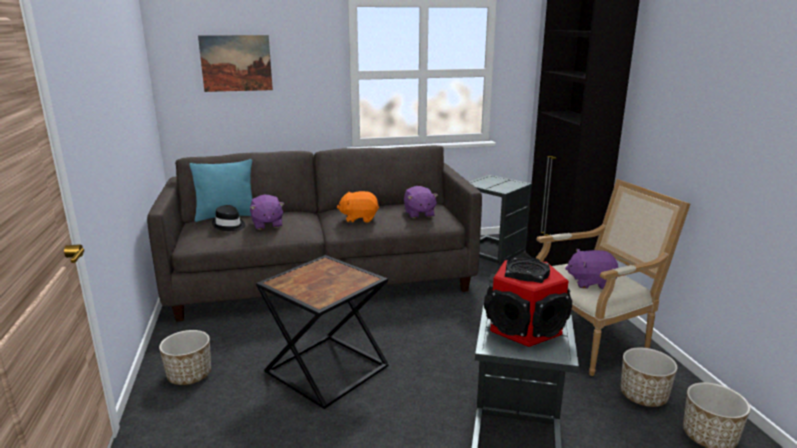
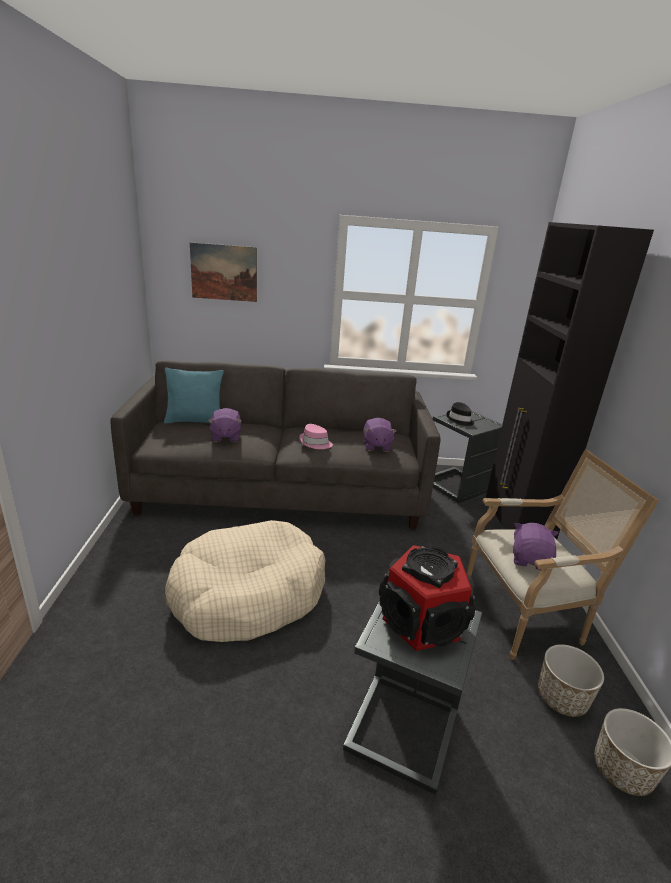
camera: 10 degrees right, 5 degrees up
planter [159,330,211,385] -> none
black hat [212,205,245,231] -> black hat moved to [446,402,474,426]
black side table [256,255,389,409] -> beige dog bed [165,520,325,642]
orange plush toy [337,191,379,223] -> pink hat [300,424,333,449]
purple plush toy [565,249,618,289] -> purple plush toy turned 90 degrees clockwise [513,523,558,570]

